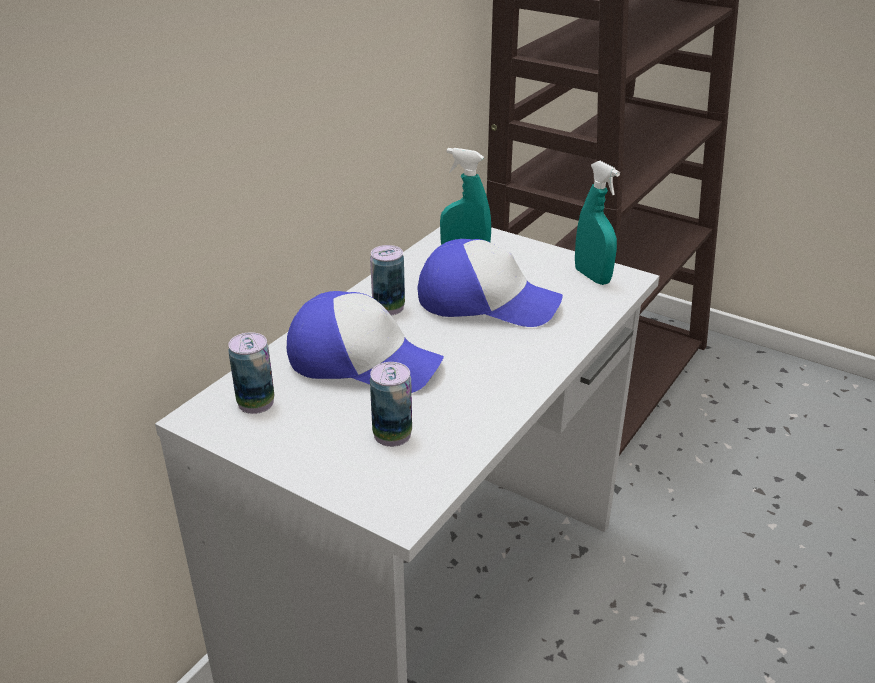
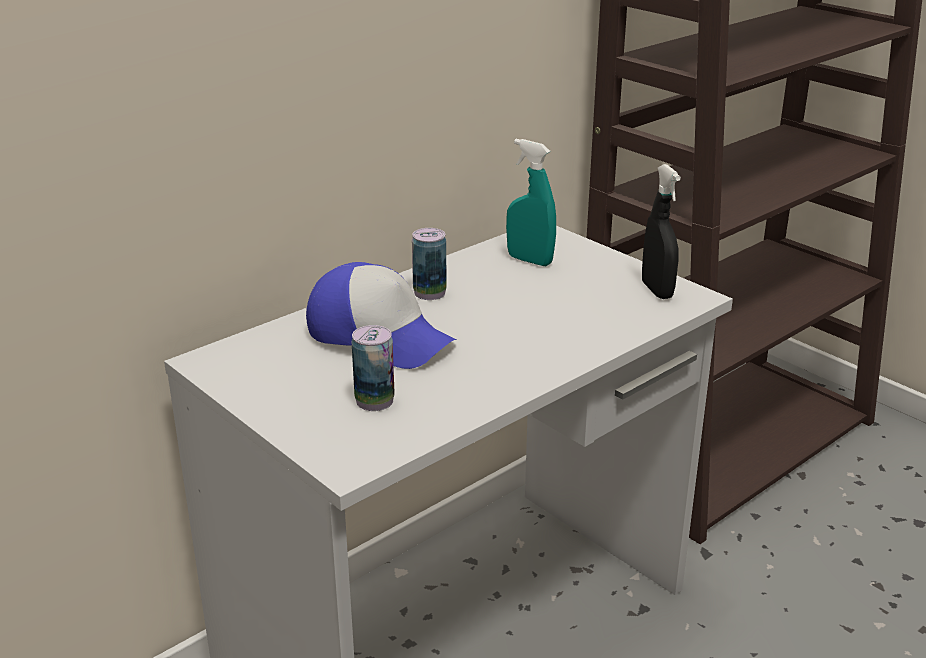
camera: 15 degrees right, 5 degrees down
can [228,332,274,414] -> none
cap [418,239,563,327] -> none
turquoise spray bottle [575,161,620,285] -> black spray bottle [642,164,681,299]

